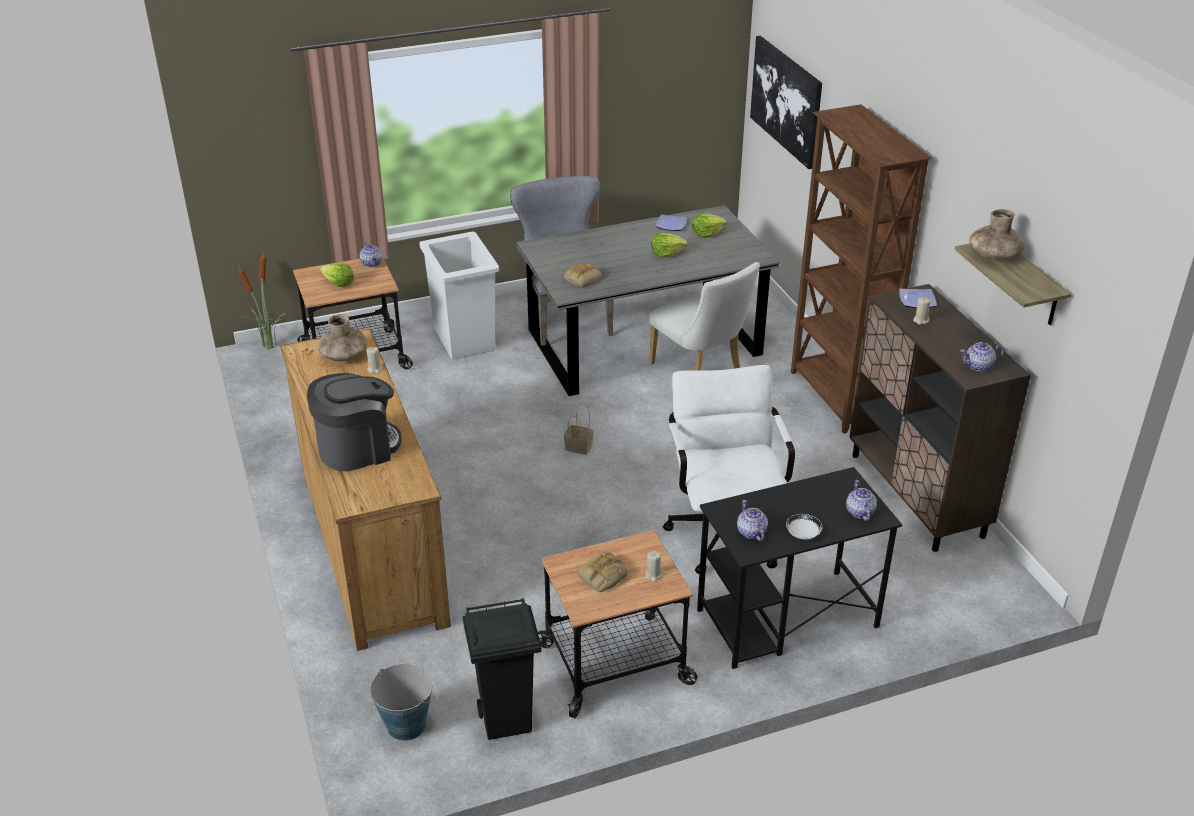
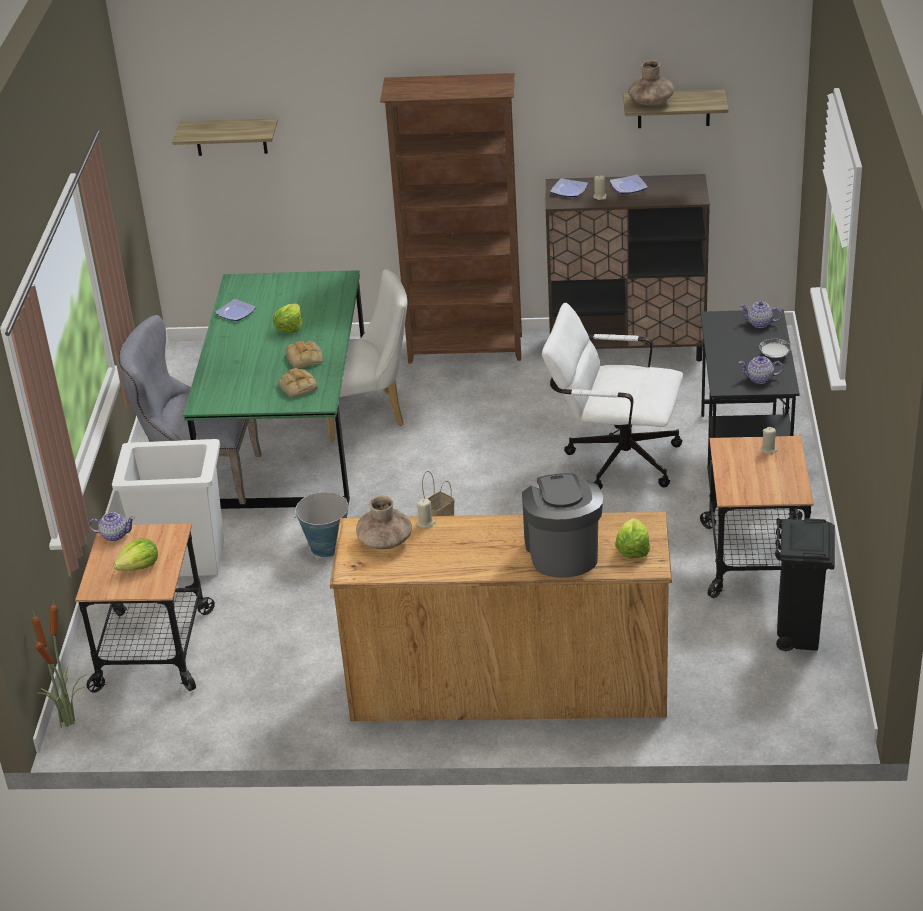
camera: 65 degrees left, 0 degrees up
bucket [370,663,435,741] -> bucket moved to [294,492,348,557]
grey dining table [516,205,780,396] -> green dining table [183,270,364,509]
bread [578,551,628,592] -> bread moved to [286,341,323,368]
lettuce [692,214,726,238] -> lettuce moved to [615,518,650,558]
picture [750,36,822,169] -> shelf [172,118,278,156]
teapot [960,342,1004,371] -> none
none -> plate [610,175,648,194]

